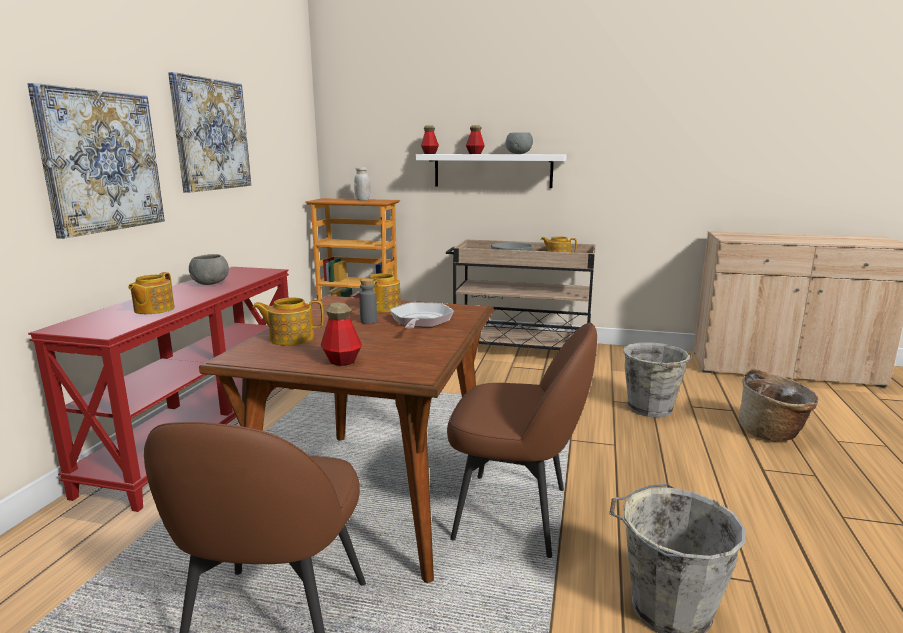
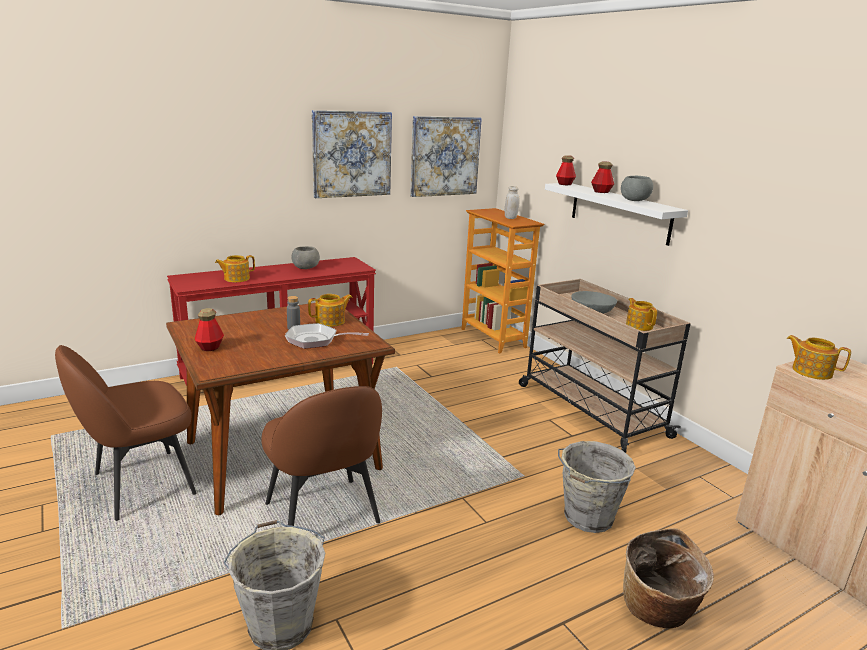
camera: 45 degrees right, 5 degrees up
picture [27,83,165,239] -> picture moved to [410,116,482,197]
teapot [252,298,324,345] -> teapot moved to [787,335,851,380]
frying pan [390,302,454,328] -> frying pan turned 135 degrees counterclockwise [285,323,369,349]

